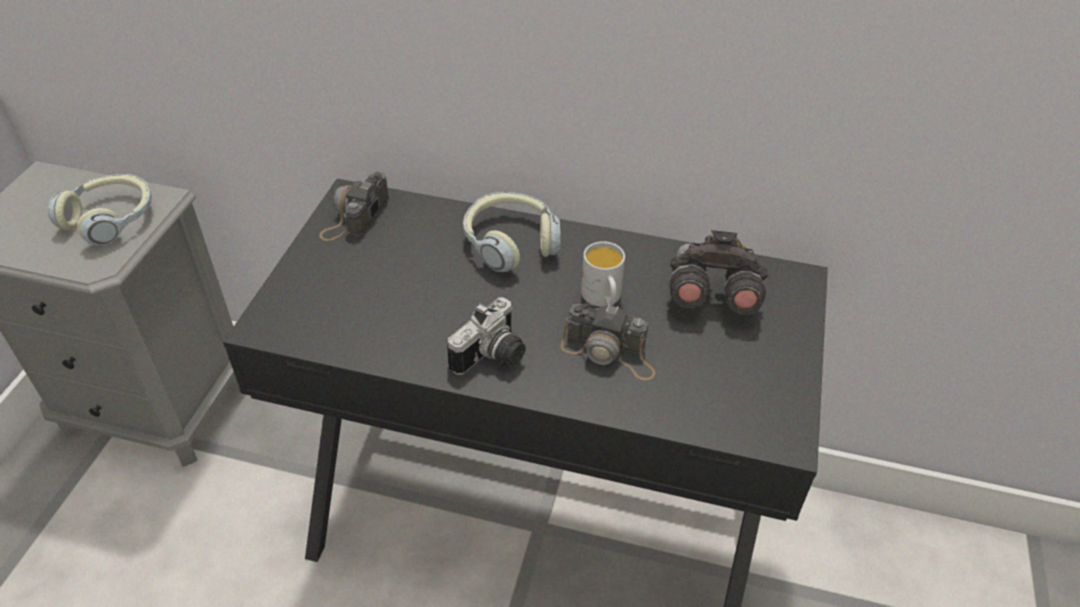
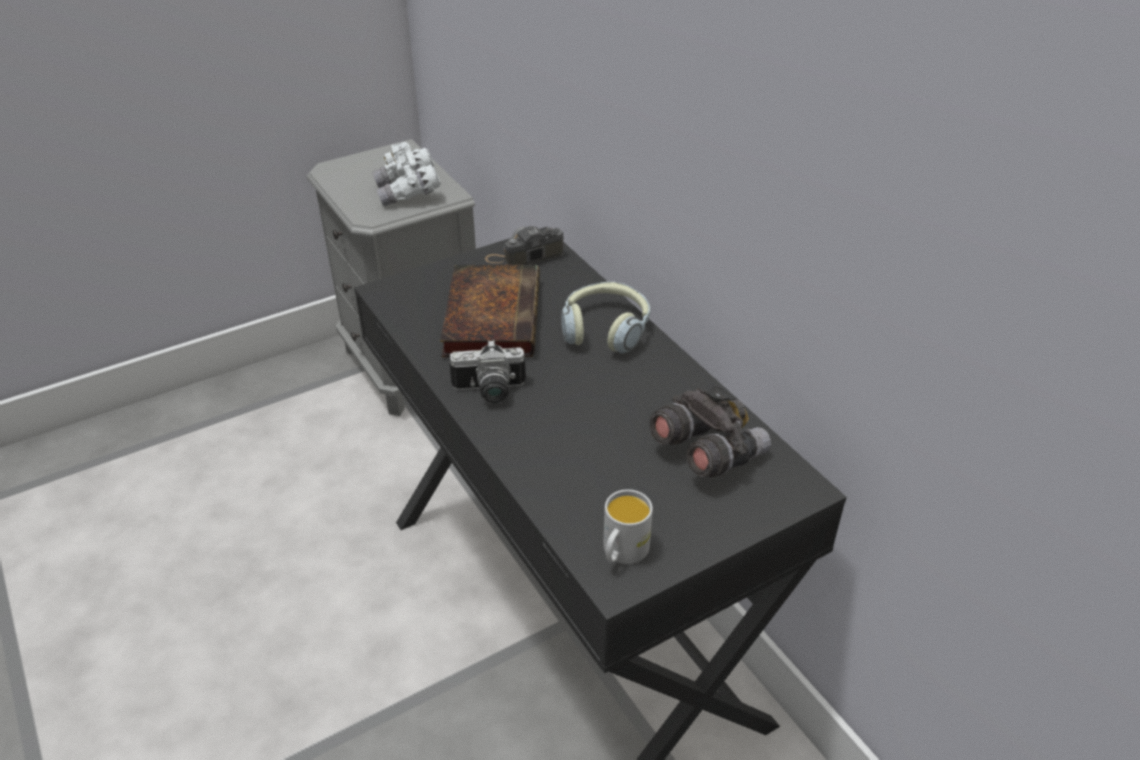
camera: 45 degrees right, 5 degrees down
headphones [47,174,152,246] -> white binoculars [372,142,441,206]
camera [561,303,656,380] -> none
white mug [581,241,625,307] -> white mug moved to [603,489,653,564]
none -> book [440,265,540,357]

